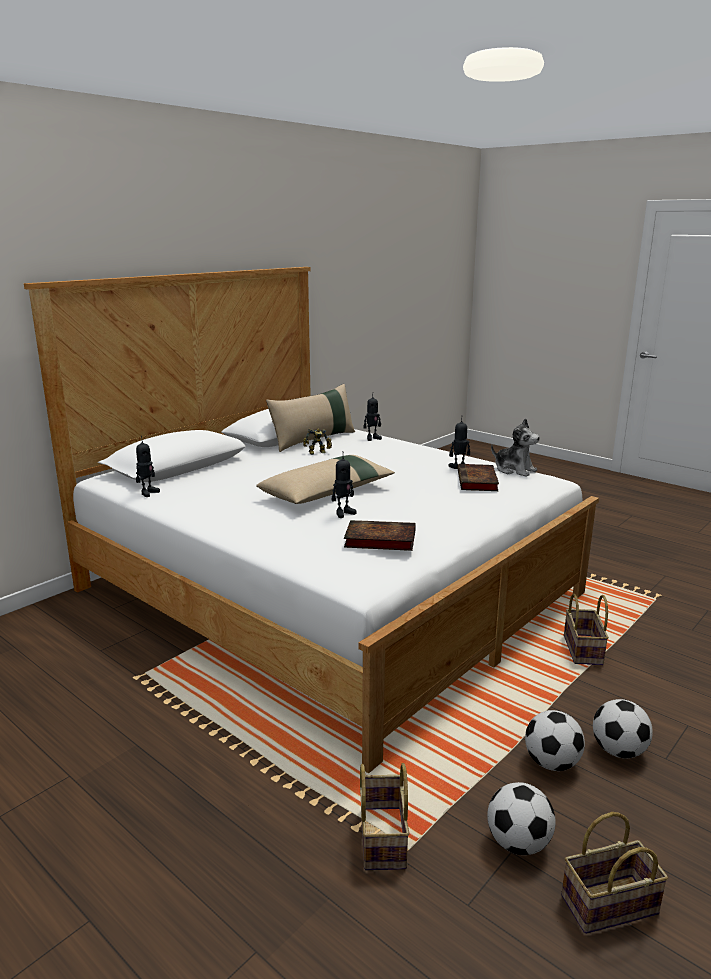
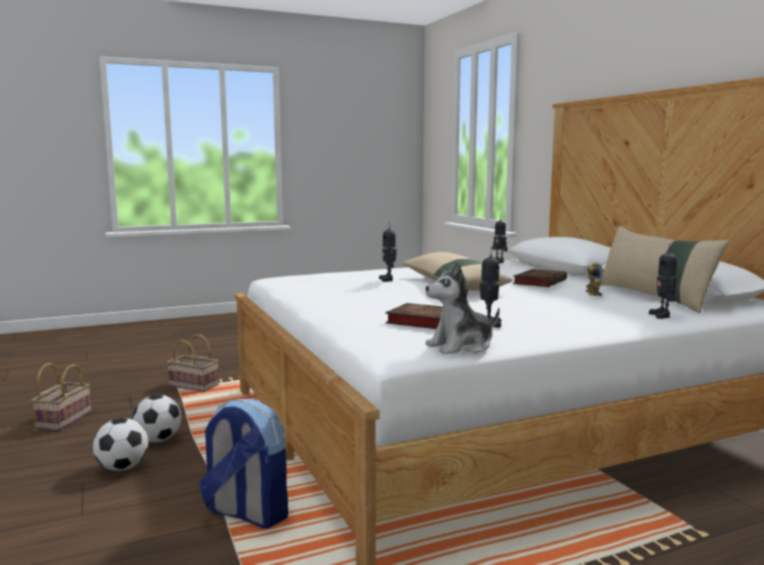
camera: 115 degrees right, 10 degrees down
book [344,520,415,551] -> book moved to [513,269,567,287]
football [487,782,556,855] -> none
basket [564,594,609,665] -> backpack [199,399,288,529]

